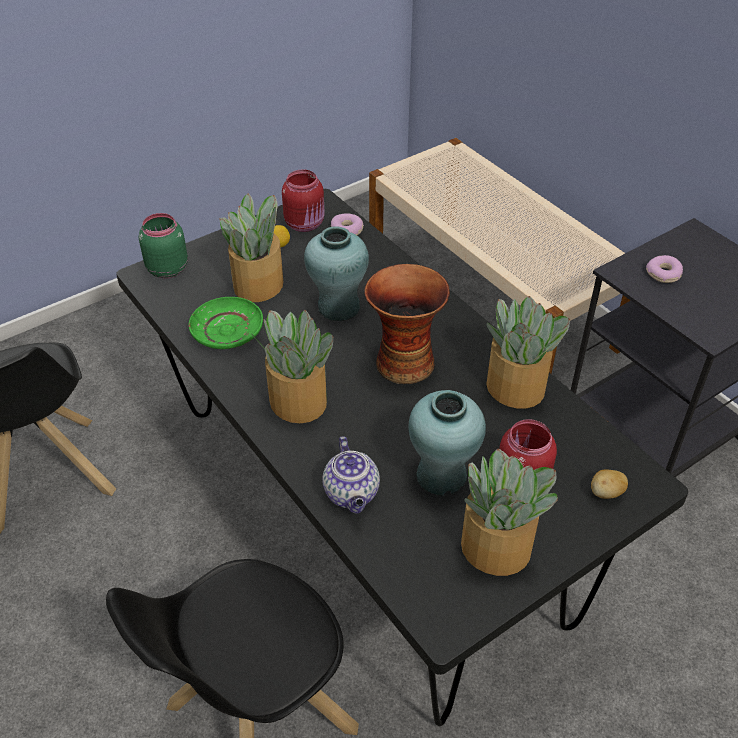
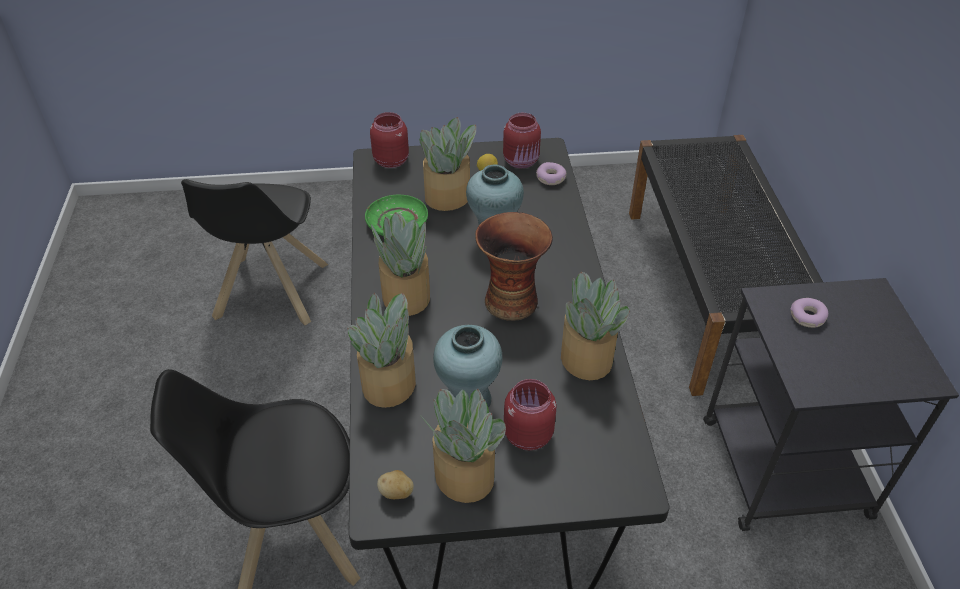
camera: 30 degrees right, 0 degrees up
green jar [139,213,188,278] -> red jar [370,112,409,168]
teapot [322,436,380,514] -> potted plant [347,293,416,408]
beige bench [369,138,631,374] -> black bench [629,135,823,396]
potato [591,469,628,499] -> potato moved to [377,470,414,499]

